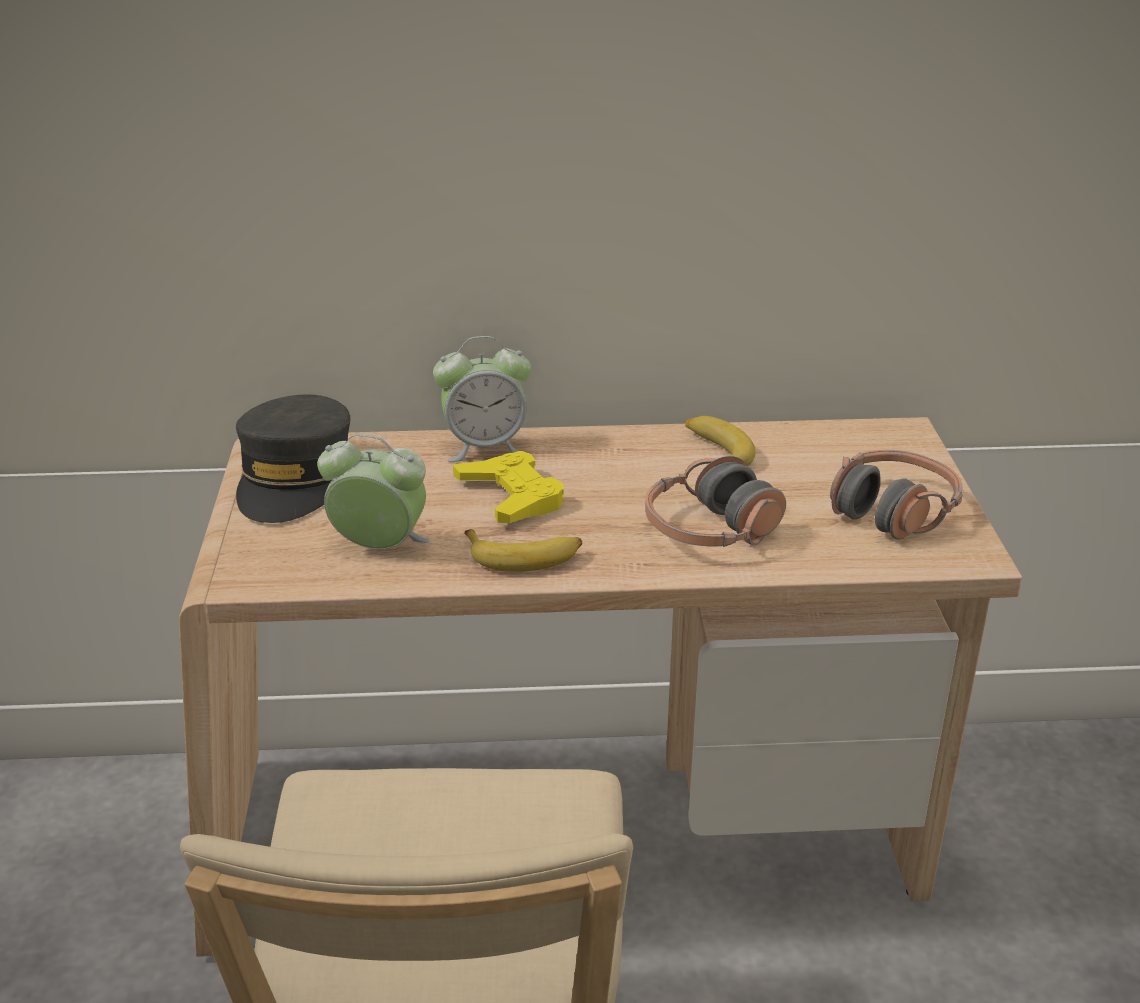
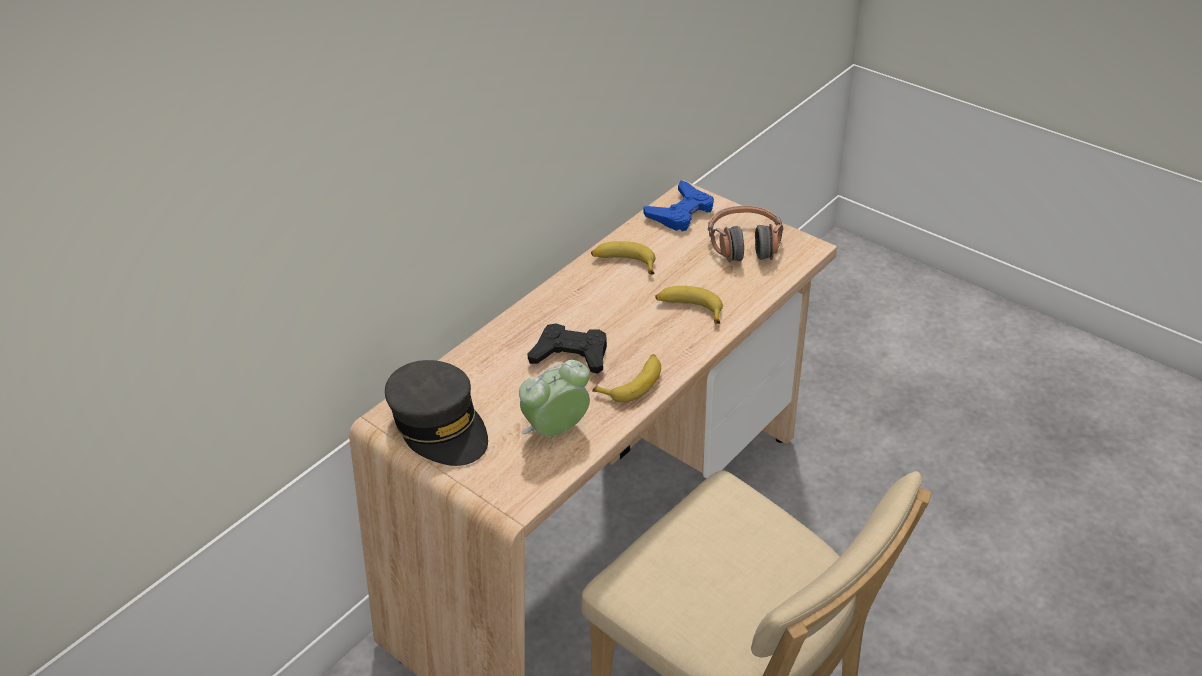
camera: 45 degrees left, 10 degrees up
alarm clock [433,336,531,462] -> none
yellow game controller [453,450,564,523] -> black game controller [527,323,607,374]
headphones [645,456,786,547] -> banana [655,286,723,324]
none -> blue game controller [643,180,714,231]

